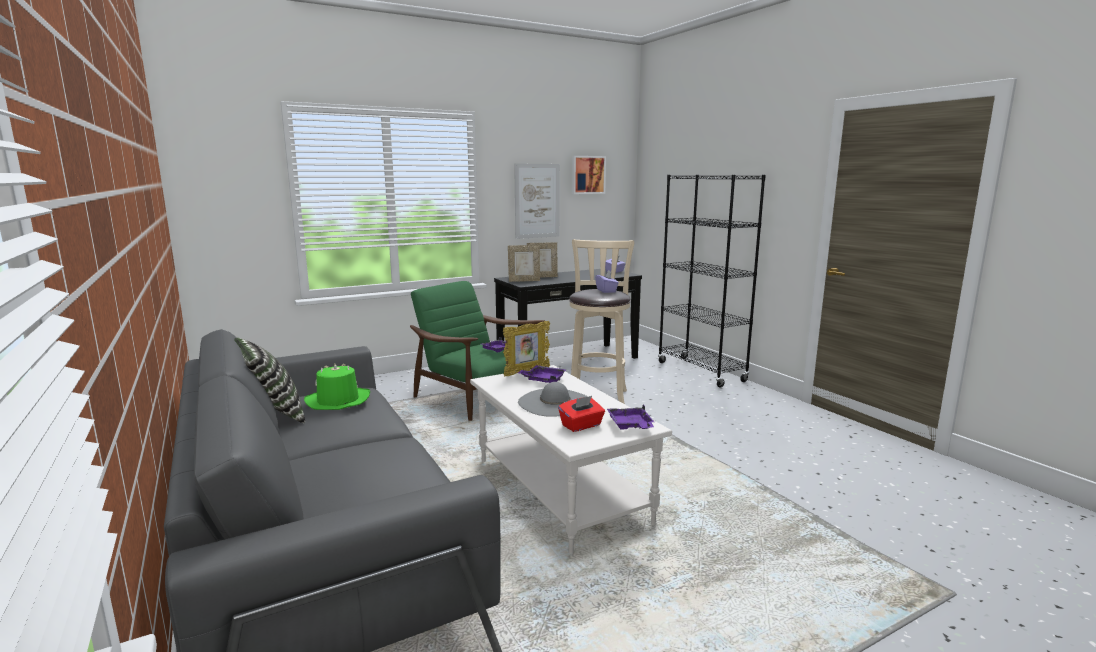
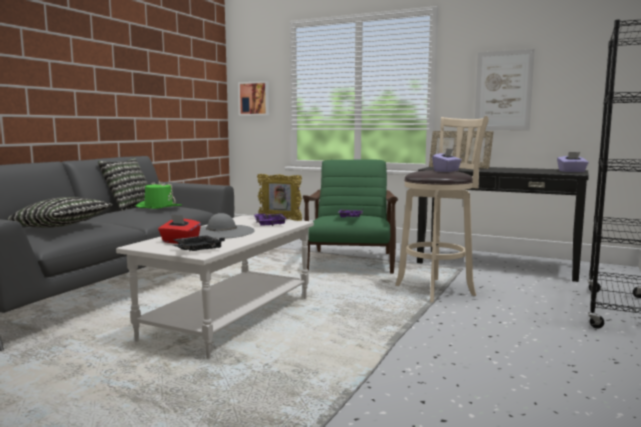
camera: 55 degrees right, 5 degrees down
picture [572,156,606,194] -> picture moved to [238,81,269,116]
purple tray [607,405,654,430] -> black tray [172,235,225,251]
none -> pillow [8,197,112,228]

